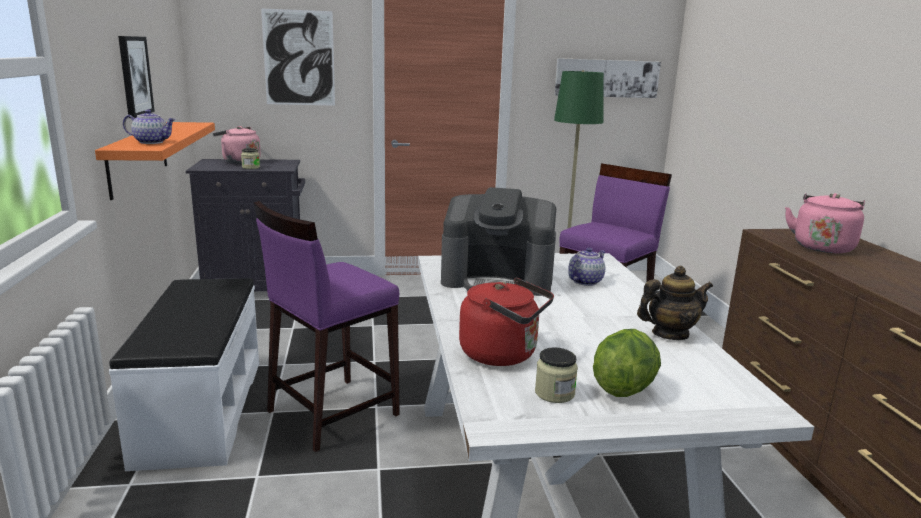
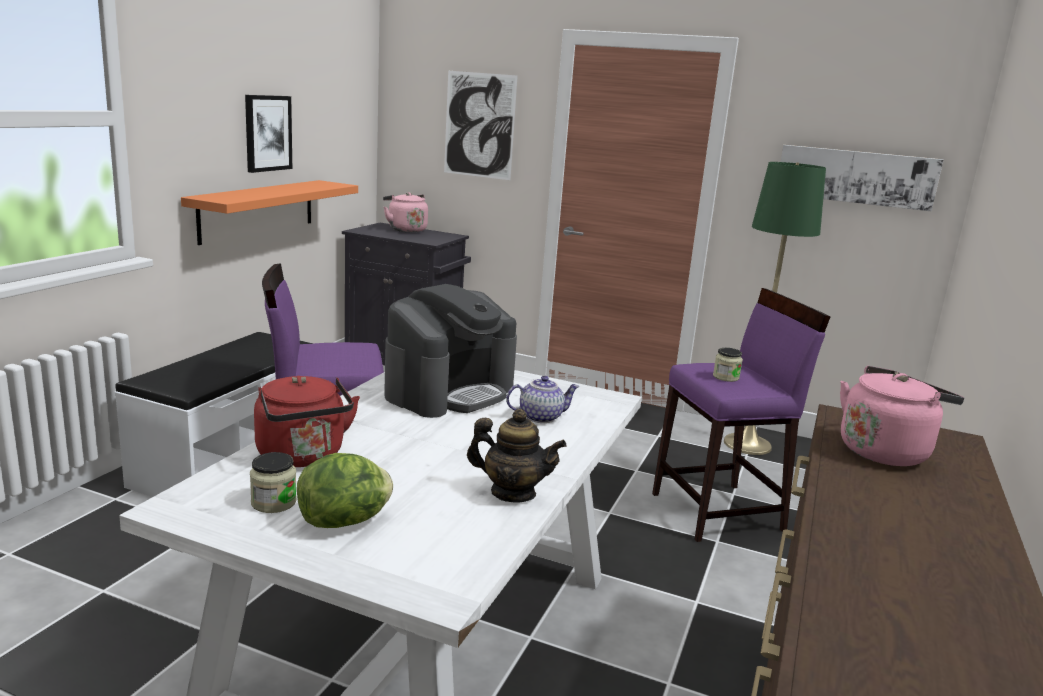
camera: 30 degrees right, 0 degrees up
teapot [123,109,176,144] -> none
jar [241,148,260,169] -> jar moved to [713,348,743,382]
coffee machine [441,187,556,296] -> coffee machine turned 90 degrees counterclockwise [384,284,517,418]

